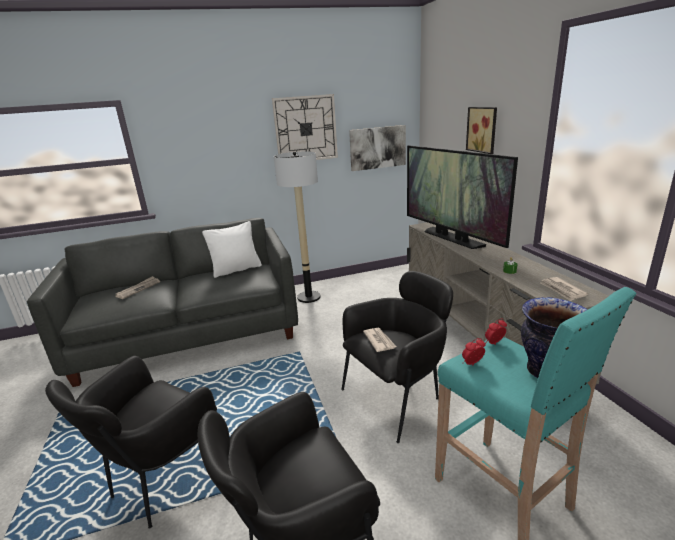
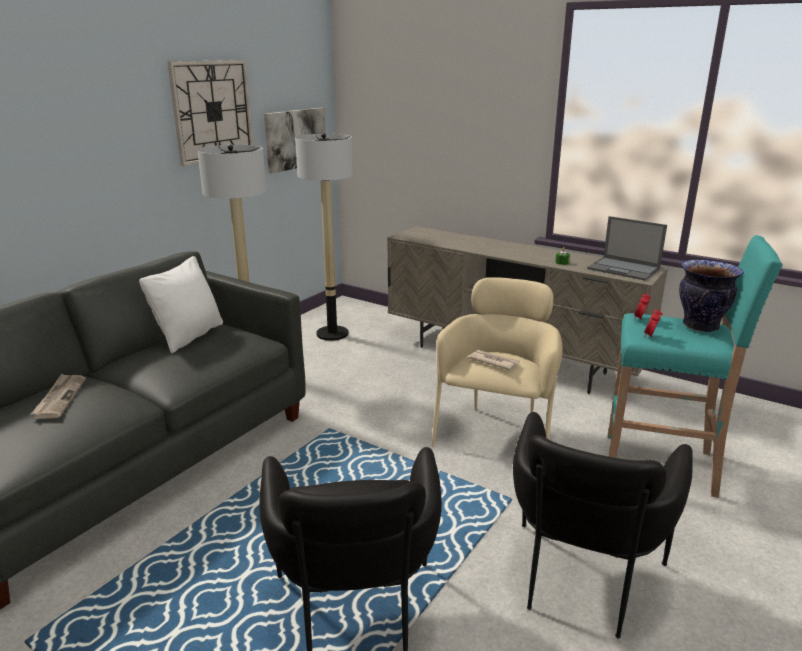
camera: 40 degrees left, 0 degrees up
black armchair [342,271,453,443] -> beige armchair [431,277,563,447]
television [407,145,518,249] -> none
picture [466,107,497,154] -> none
newspaper [541,277,588,301] -> laptop [587,216,667,280]
none -> floor lamp [295,133,353,341]

